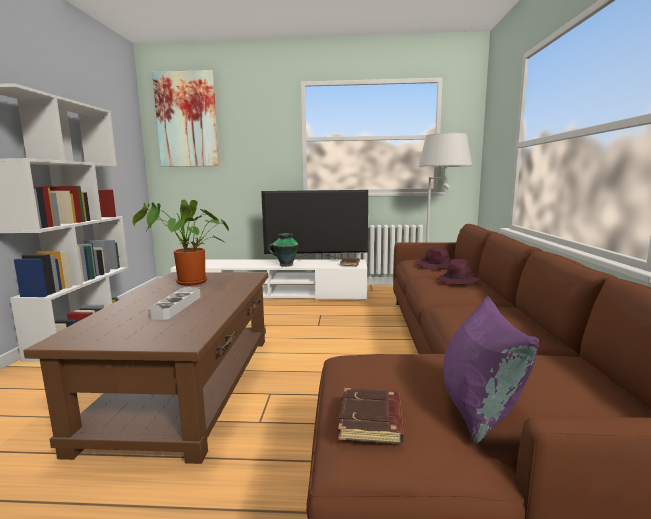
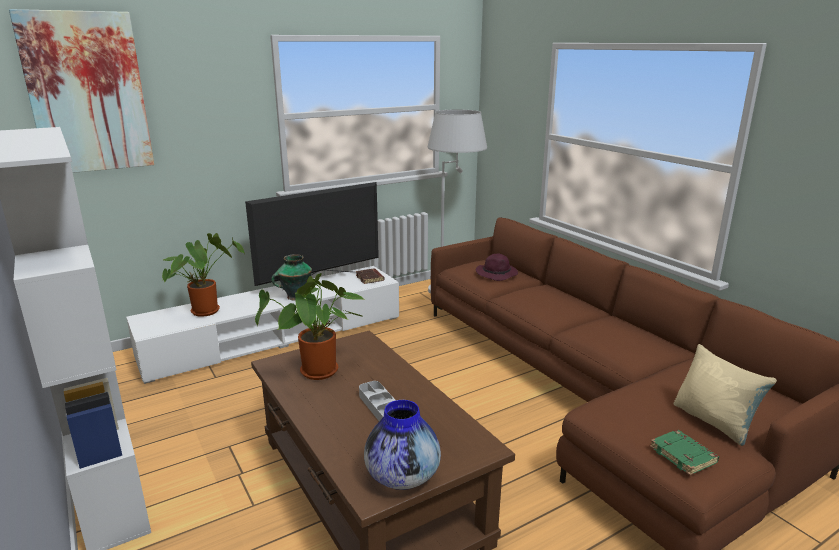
camera: 35 degrees left, 10 degrees up
brown book [338,388,404,444] -> green book [650,430,719,475]
purple hat [437,258,481,284] -> none
purple pillow [443,296,539,444] -> beige pillow [674,344,777,446]
none -> potted plant [162,233,245,317]
none -> vase [364,400,441,490]

